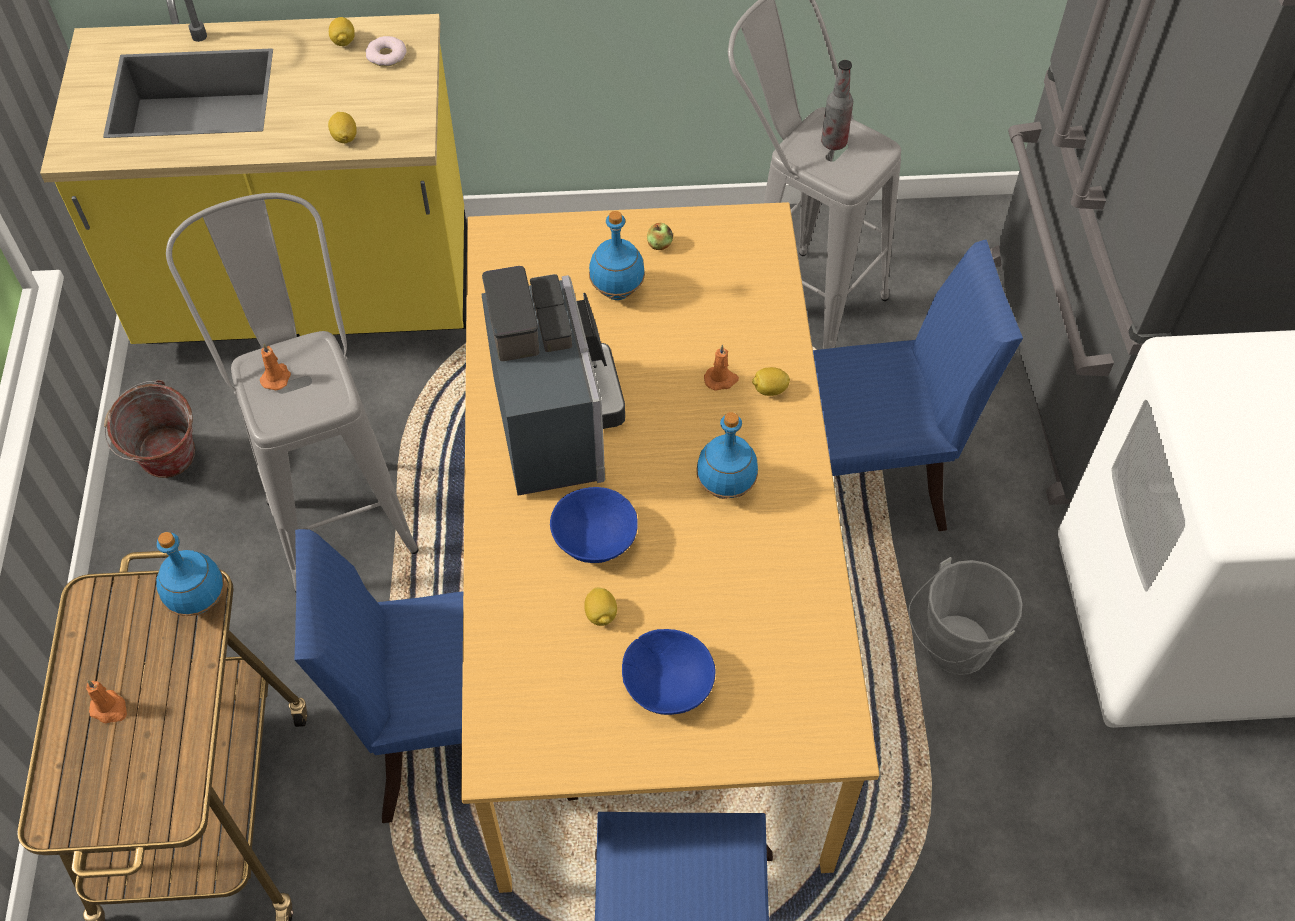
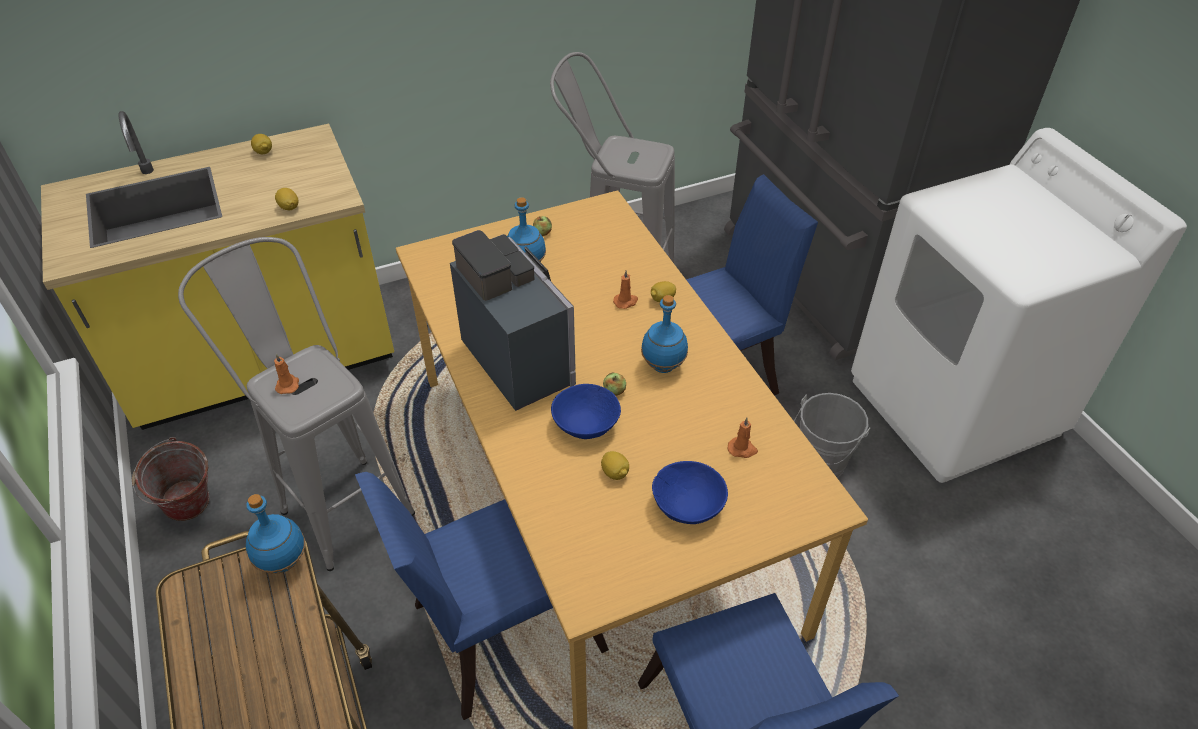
camera: 20 degrees left, 10 degrees down
orange candle [86,680,127,723] -> orange candle moved to [728,418,758,458]
donut [365,36,407,67] -> none
bottle [821,60,853,150] -> none
none -> apple [603,373,626,396]

